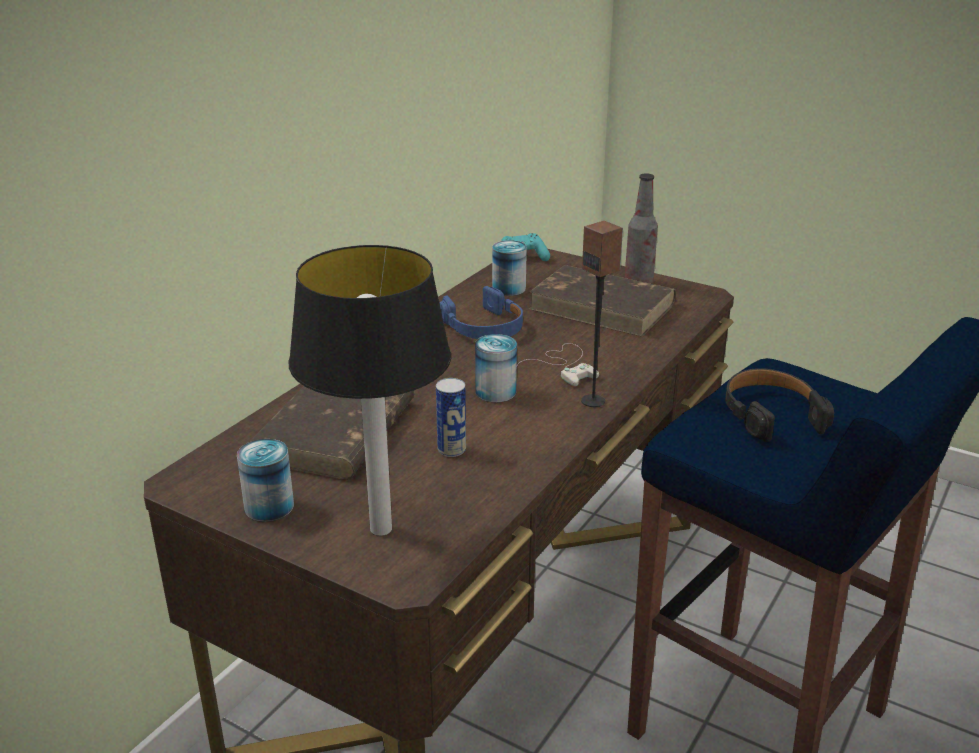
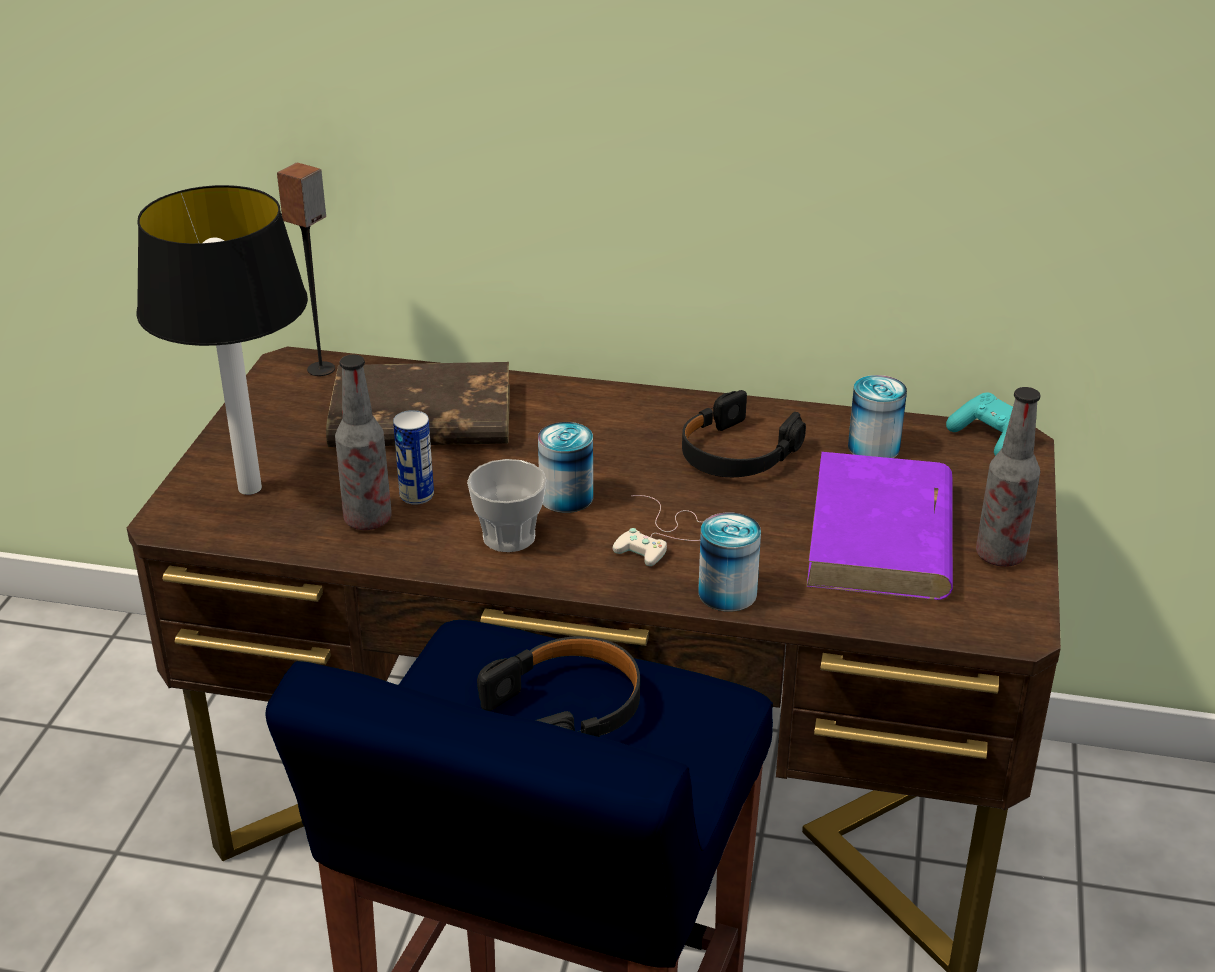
camera: 70 degrees right, 5 degrees up
can [237,439,294,522] -> can moved to [698,512,761,612]
blue headphones [439,286,523,339] -> black headphones [682,390,806,477]
brown book [529,265,676,337] -> purple book [806,452,953,600]
speaker [581,221,623,407] -> speaker moved to [277,162,335,376]
none -> bottle [335,355,392,530]
none -> cup [467,459,546,552]

